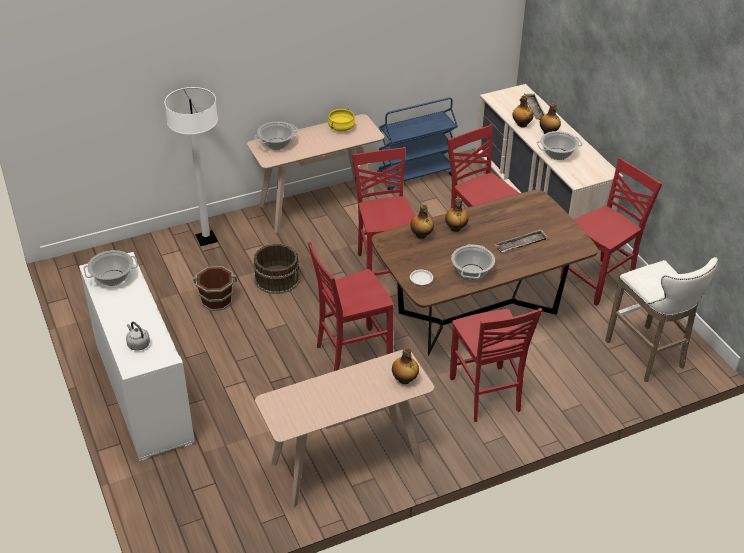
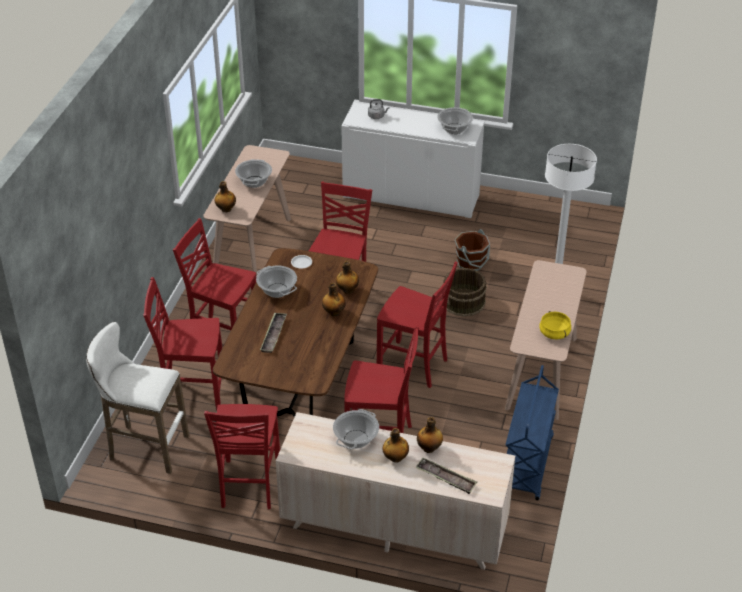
camera: 130 degrees right, 0 degrees up
cooking pot [254,121,298,150] -> cooking pot moved to [235,159,272,188]
none -> red chair [143,277,222,410]

